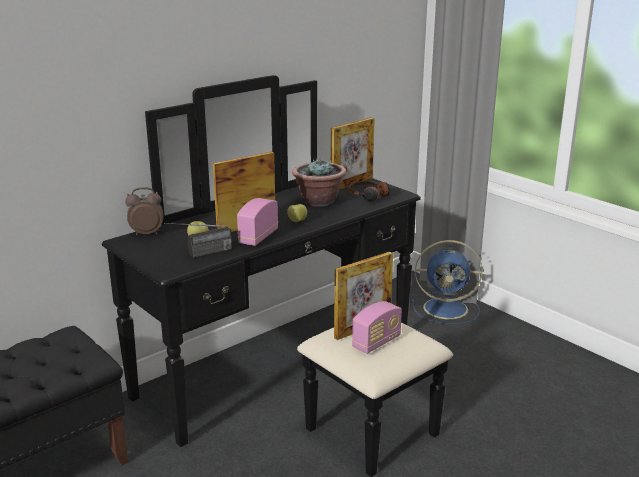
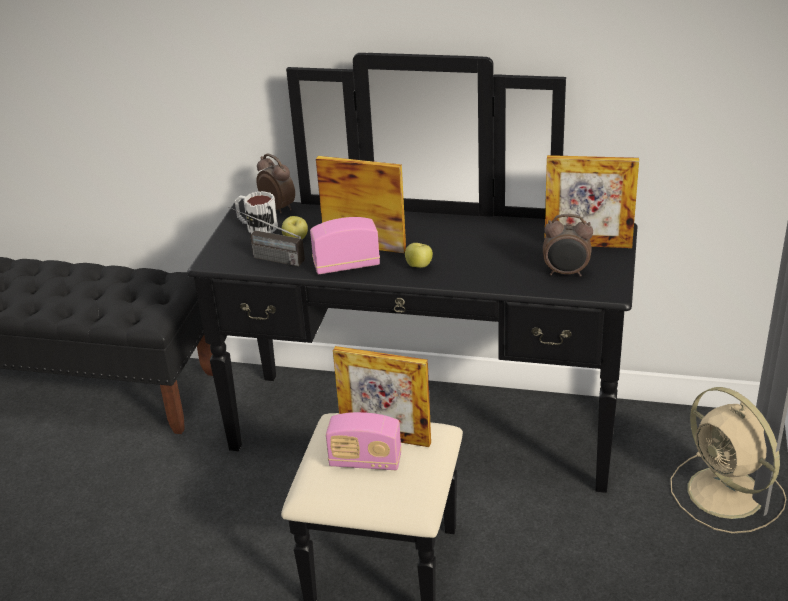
camera: 55 degrees right, 10 degrees up
potted plant [292,158,346,207] -> none
headphones [349,181,391,202] -> alarm clock [543,214,593,277]
blue fan [411,240,483,324] -> beige fan [671,387,786,534]
none -> mug [235,191,278,234]

